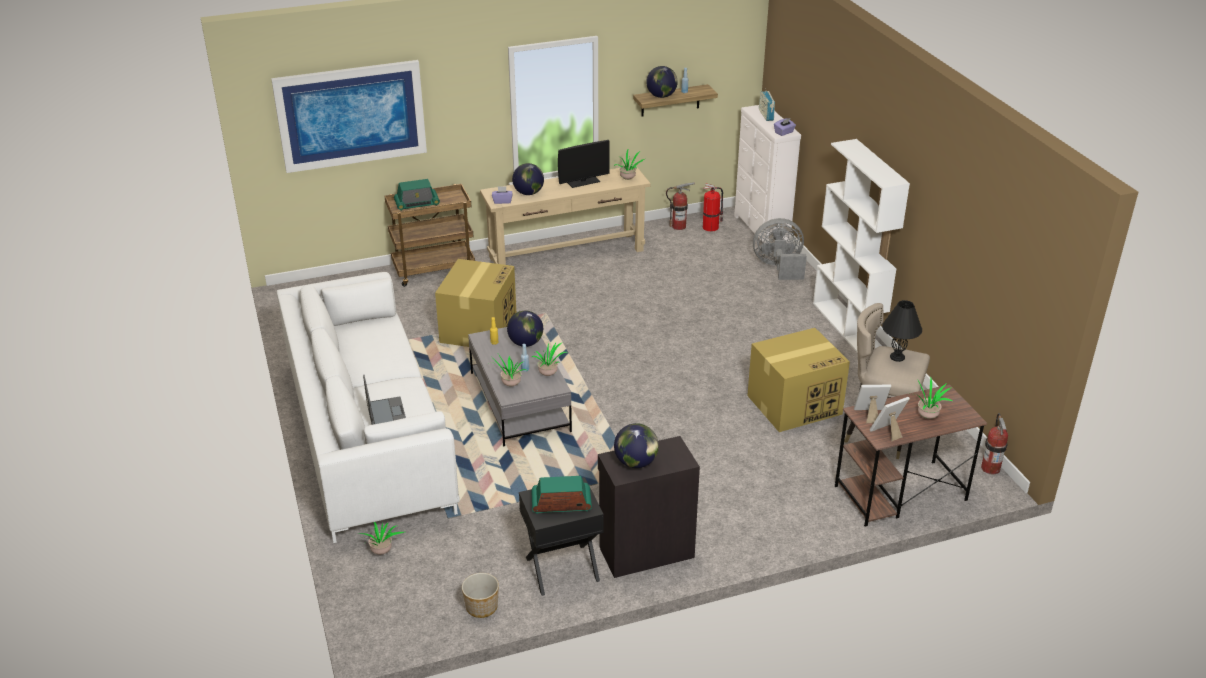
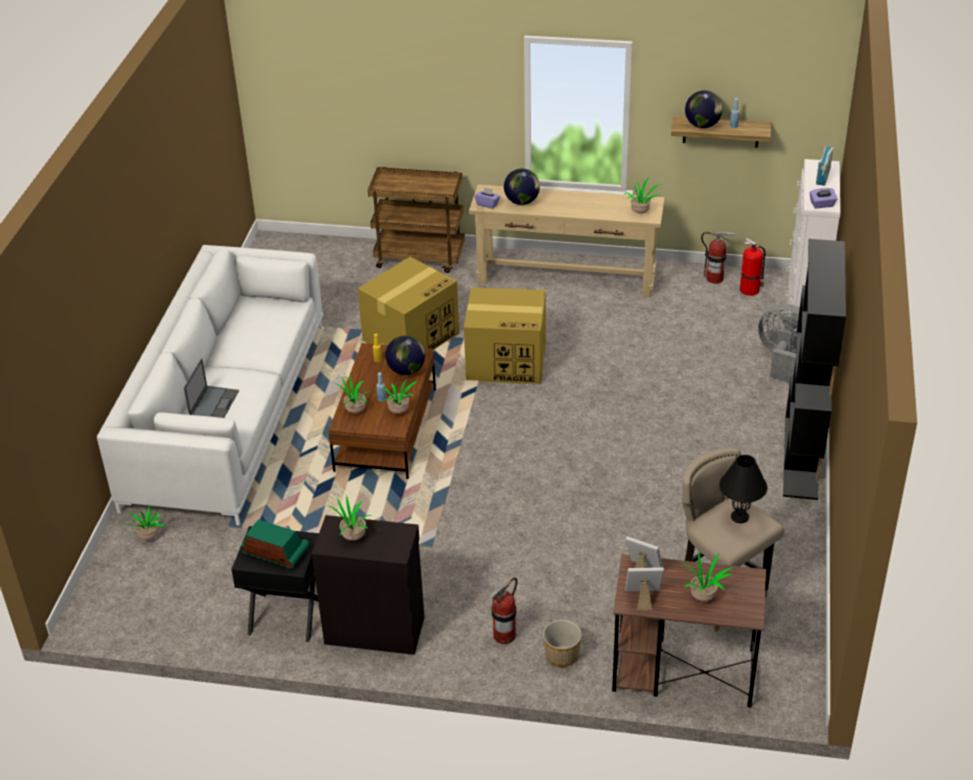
camera: 30 degrees right, 5 degrees up
picture [271,60,427,173] -> none
radio [394,179,440,211] -> none
planter [462,573,499,618] -> planter moved to [543,620,582,667]
grey coffee table [468,327,572,447] -> brown coffee table [328,343,436,479]
monitor [558,140,610,188] -> none
globe [614,423,659,468] -> potted plant [328,494,372,541]
cardboard box [747,328,850,432] -> cardboard box moved to [464,287,546,384]
white bookcase [813,139,910,353] -> black bookcase [783,239,846,500]
fire extinguisher [981,413,1008,474] -> fire extinguisher moved to [488,577,517,644]

